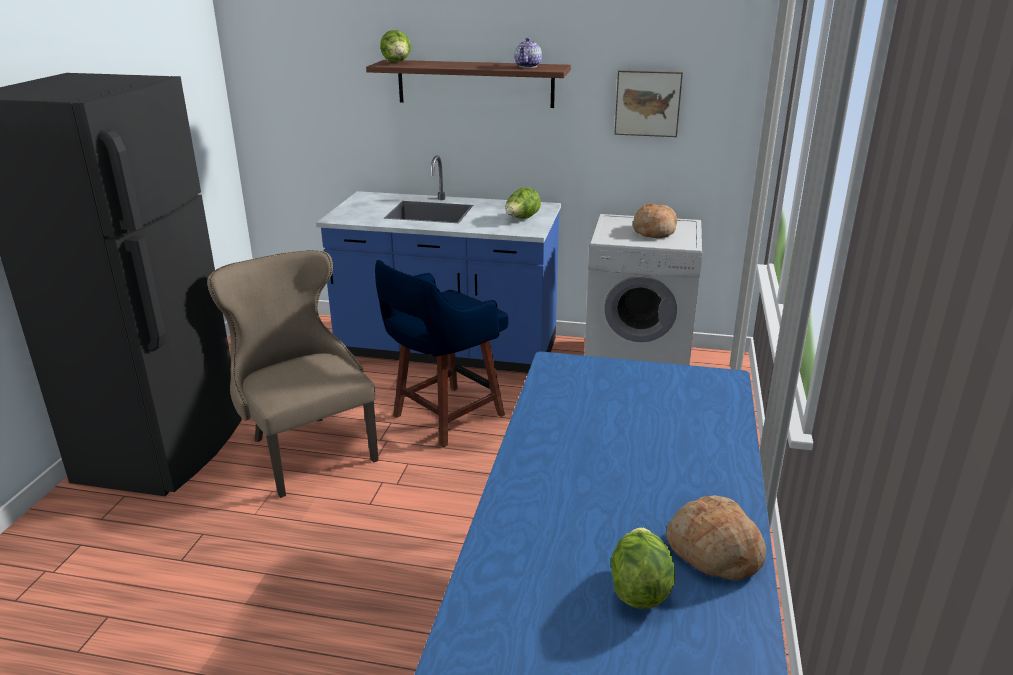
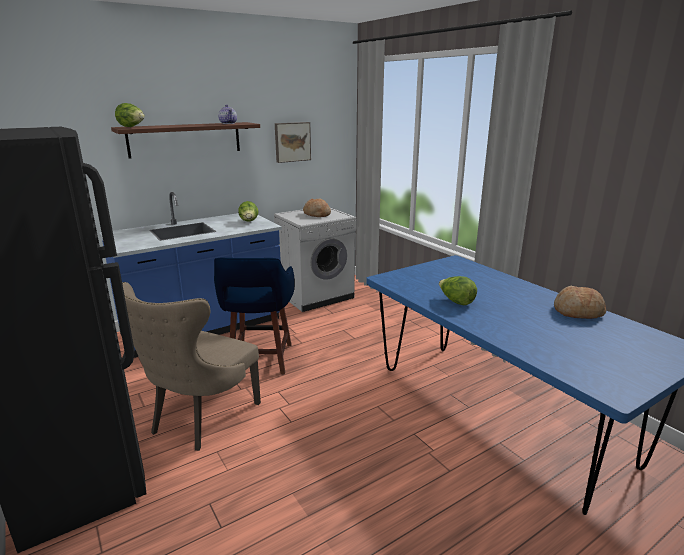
camera: 45 degrees left, 5 degrees down
beige chair [207,250,379,498] -> beige chair turned 75 degrees counterclockwise [122,282,261,451]
lettuce [610,527,675,609] -> lettuce moved to [439,276,477,305]

